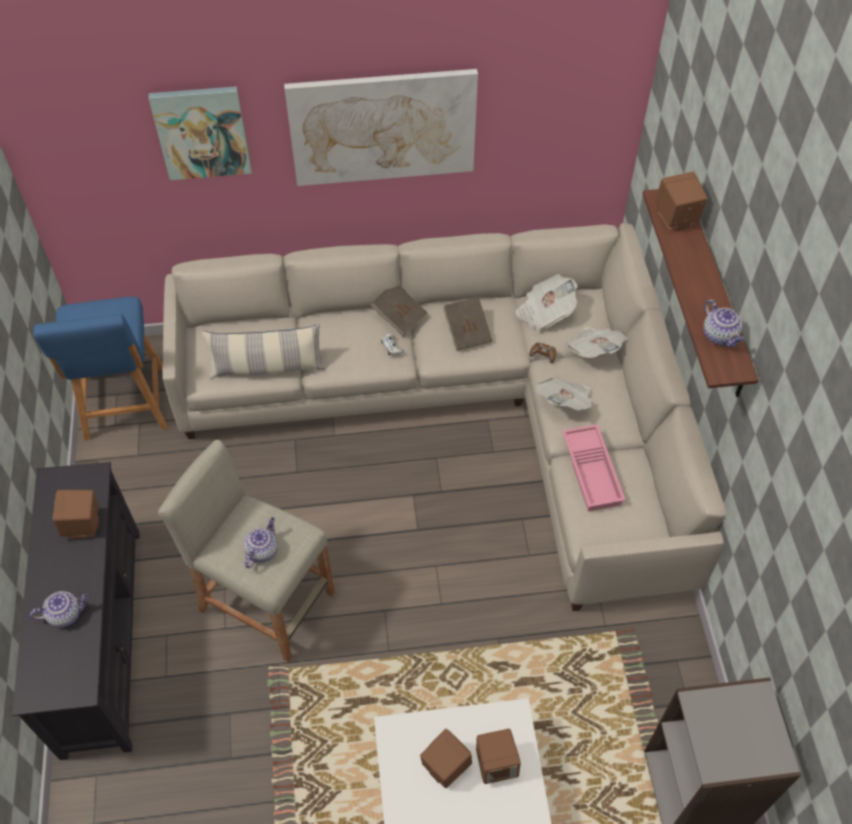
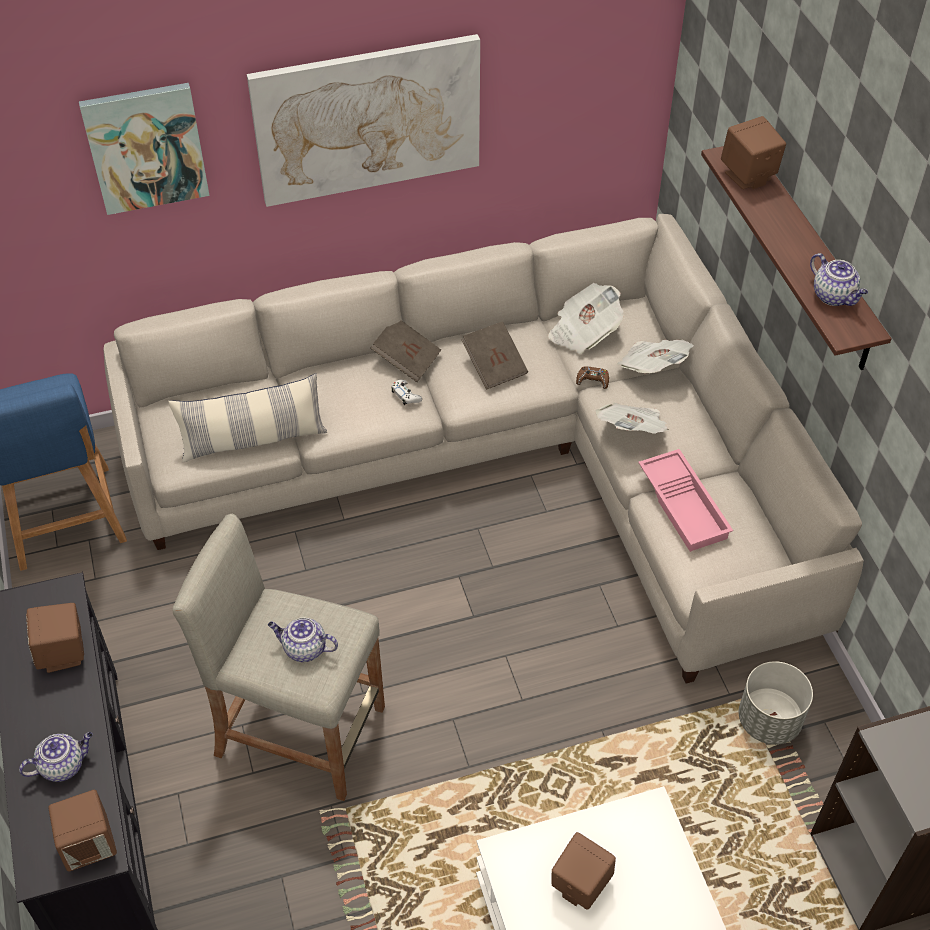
camera: 10 degrees left, 5 degrees down
teapot [243,517,278,568] -> teapot turned 90 degrees counterclockwise [268,618,338,662]
brown speaker [476,729,521,784] -> brown speaker moved to [48,790,117,871]
none -> grey planter [739,661,813,745]

